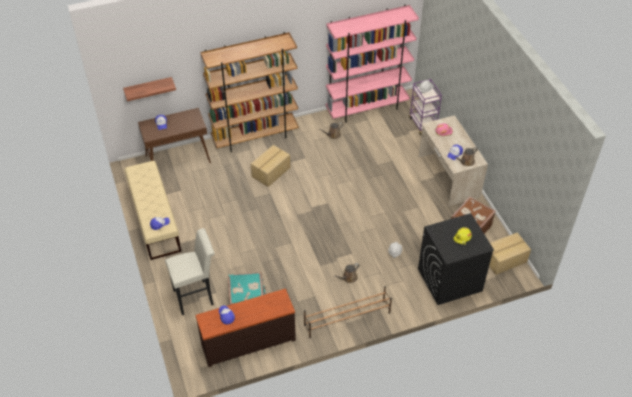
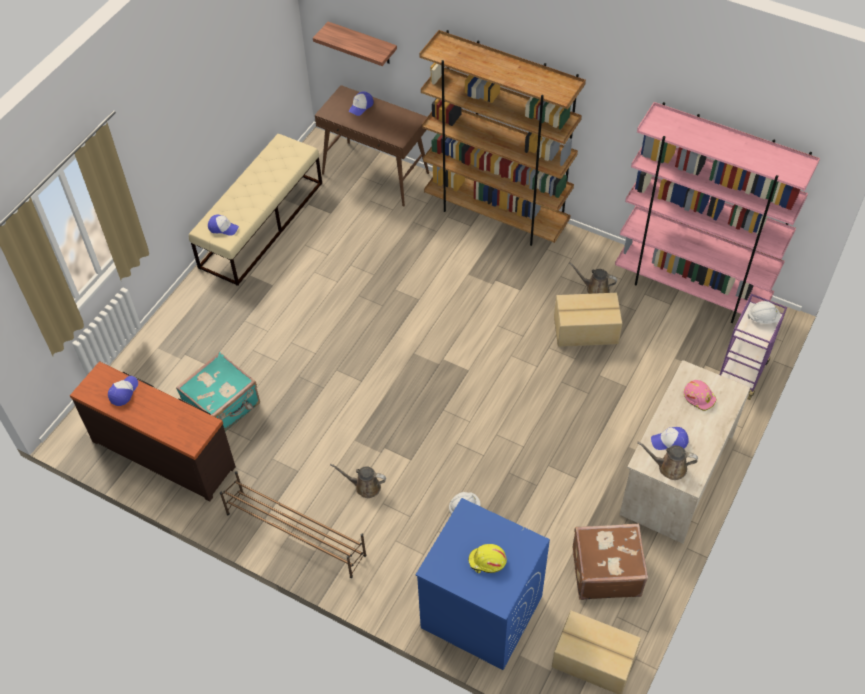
camera: 50 degrees right, 5 degrees up
white stool [165,228,215,315] -> none
cardboard box [251,145,290,187] -> cardboard box moved to [554,293,623,347]
black washing machine [418,213,494,305] -> blue washing machine [415,498,550,670]

